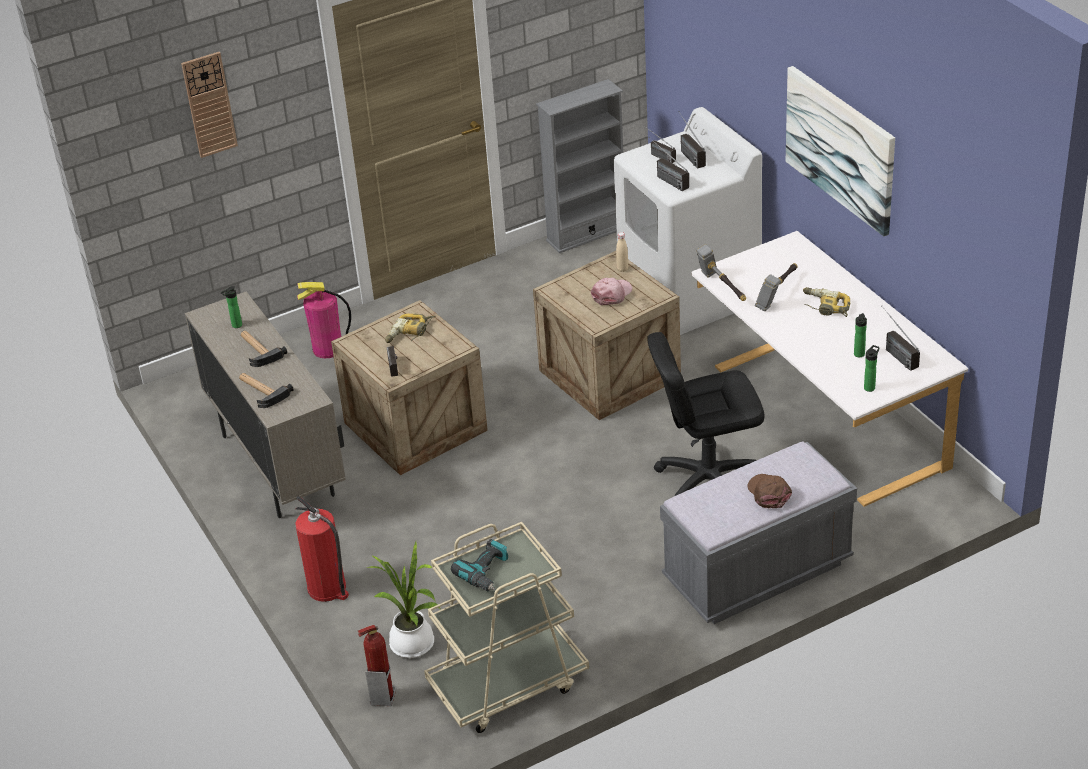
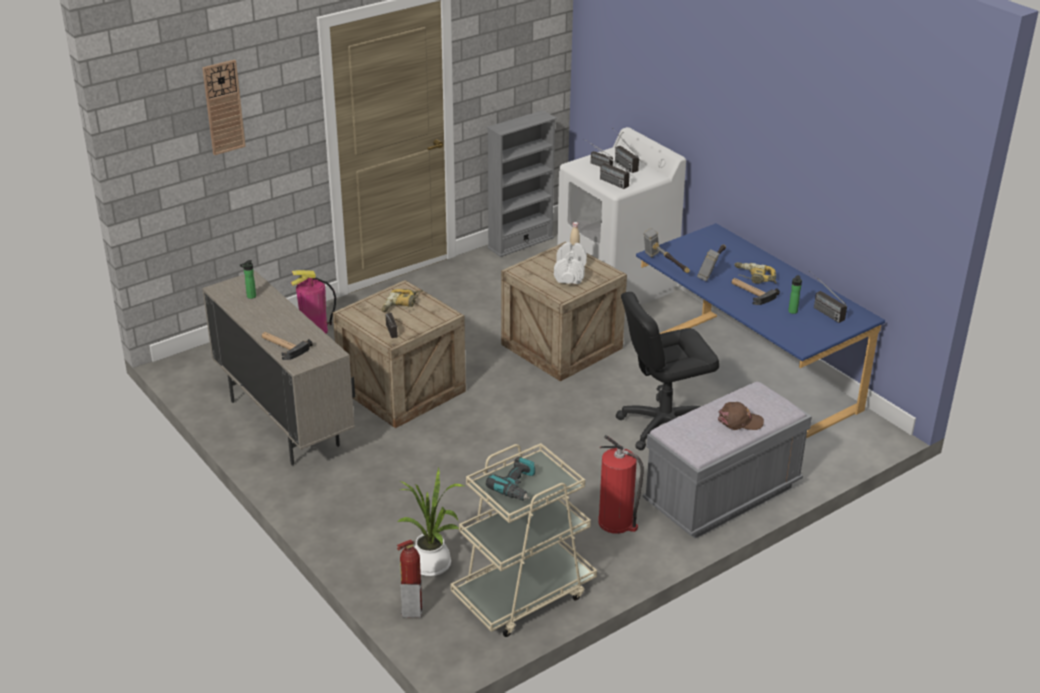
camera: 10 degrees left, 5 degrees down
hammer [241,331,287,367] -> hammer moved to [731,278,780,305]
fire extinguisher [296,496,349,602] -> fire extinguisher moved to [598,435,644,534]
pink cap [591,278,632,305] -> white dumbbell [554,242,587,284]
white desk [691,231,968,507] -> blue desk [636,223,885,438]
brown cap [747,474,792,509] -> brown cap turned 120 degrees clockwise [718,402,764,430]
picture [786,66,895,237] -> none
bottle [864,345,880,392] -> none

